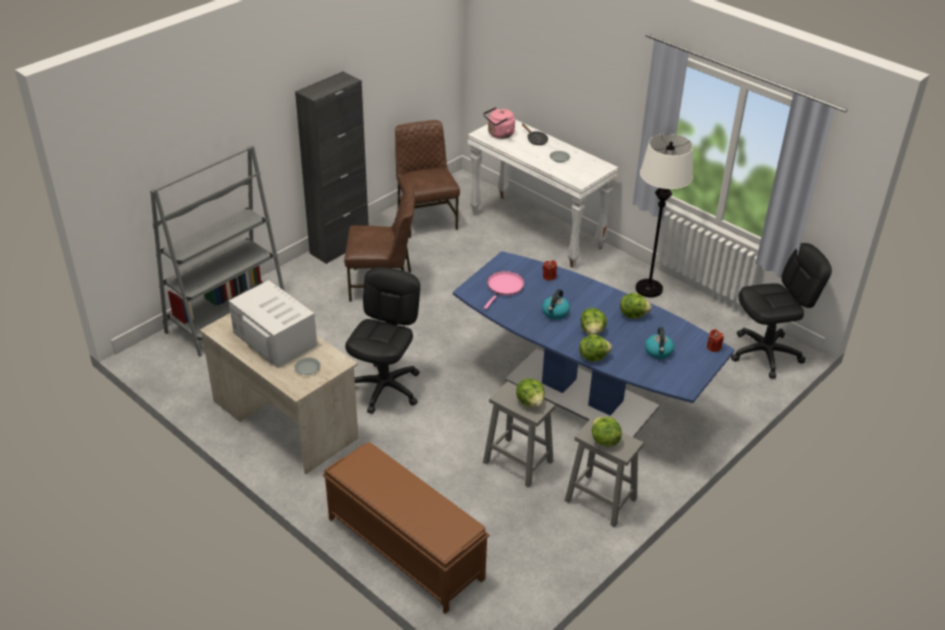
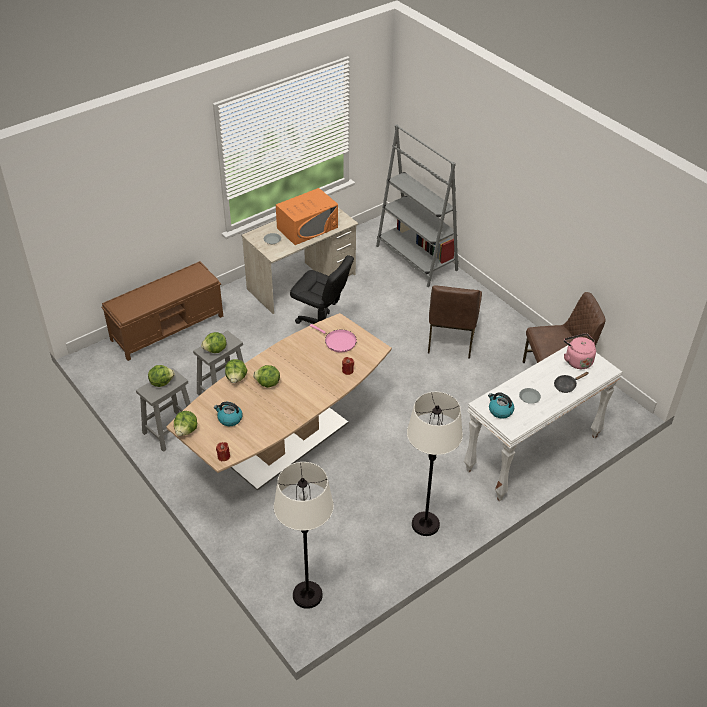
camera: 100 degrees right, 5 degrees up
white microwave [229,280,317,368] -> orange microwave [276,188,338,245]
black cabinet [295,71,369,264] -> none
blue dining table [453,251,735,438] -> brown dining table [167,313,392,491]
kettle [542,289,570,319] -> kettle moved to [488,392,514,419]
lettuce [620,293,652,319] -> lettuce moved to [174,411,197,436]
black office chair [731,243,832,379] -> white floor lamp [274,462,334,609]

